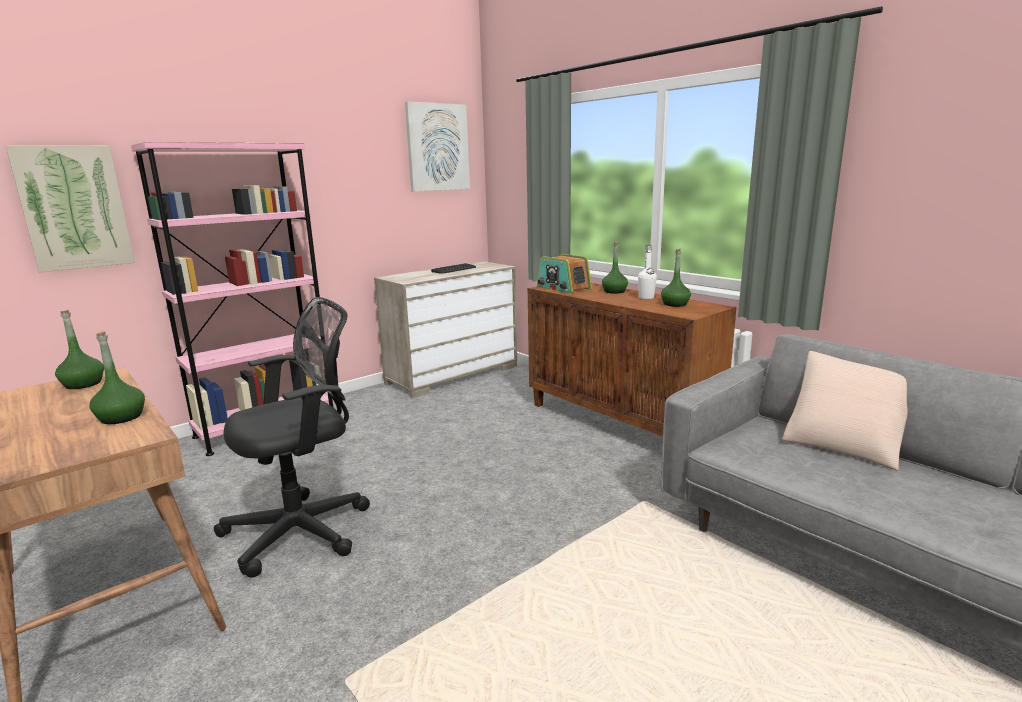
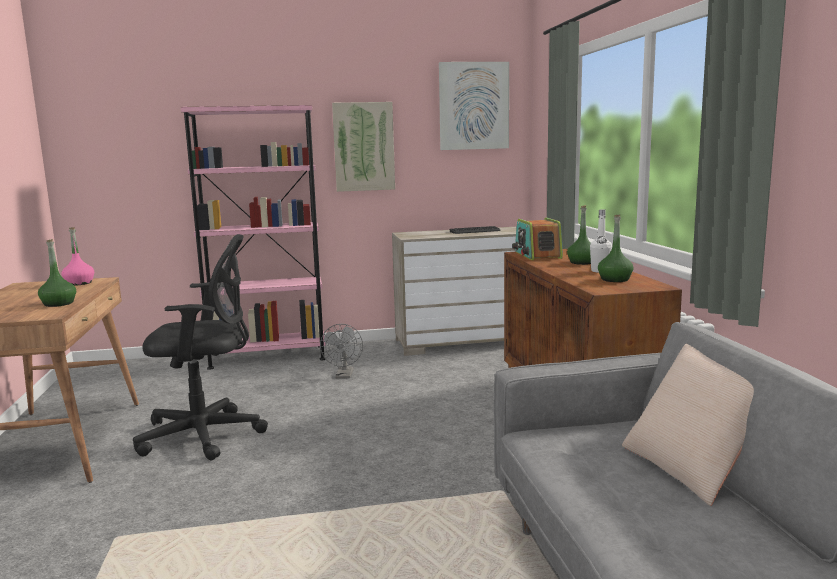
camera: 30 degrees right, 5 degrees down
picture [6,145,135,272] -> picture moved to [332,102,395,192]
green bottle [55,310,104,389] -> pink bottle [61,227,94,286]
none -> grey fan [320,324,363,378]

